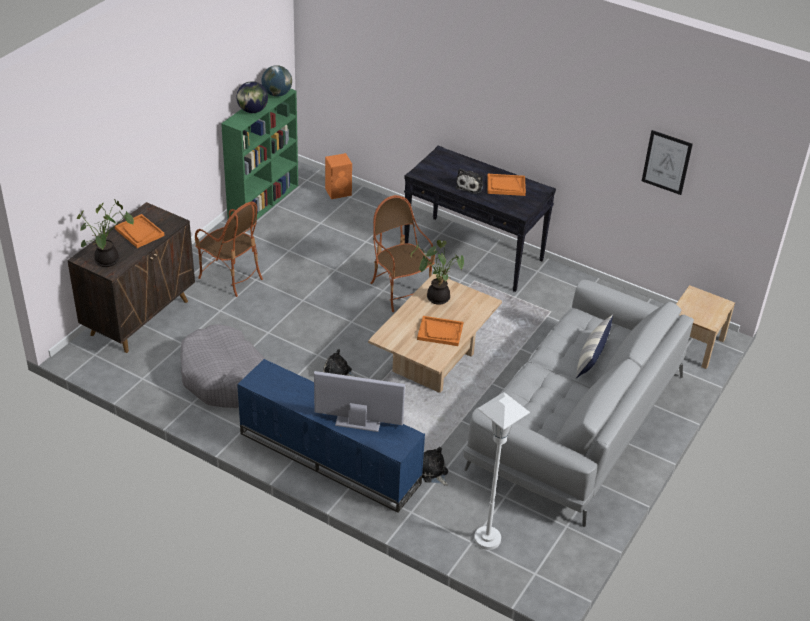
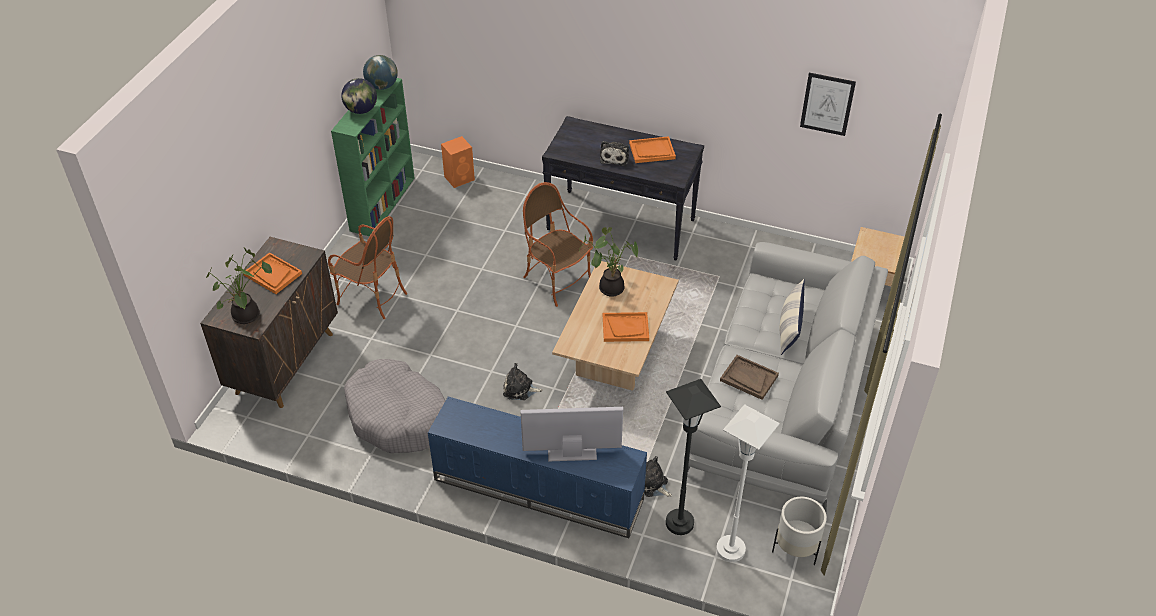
camera: 10 degrees left, 5 degrees up
none -> black floor lamp [666,379,721,535]
none -> brown tray [720,355,779,400]
none -> white planter [772,497,827,565]

